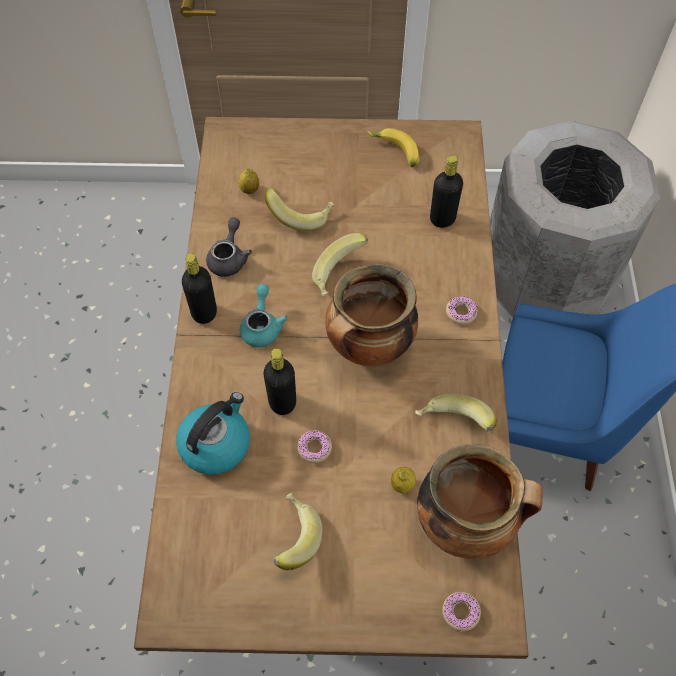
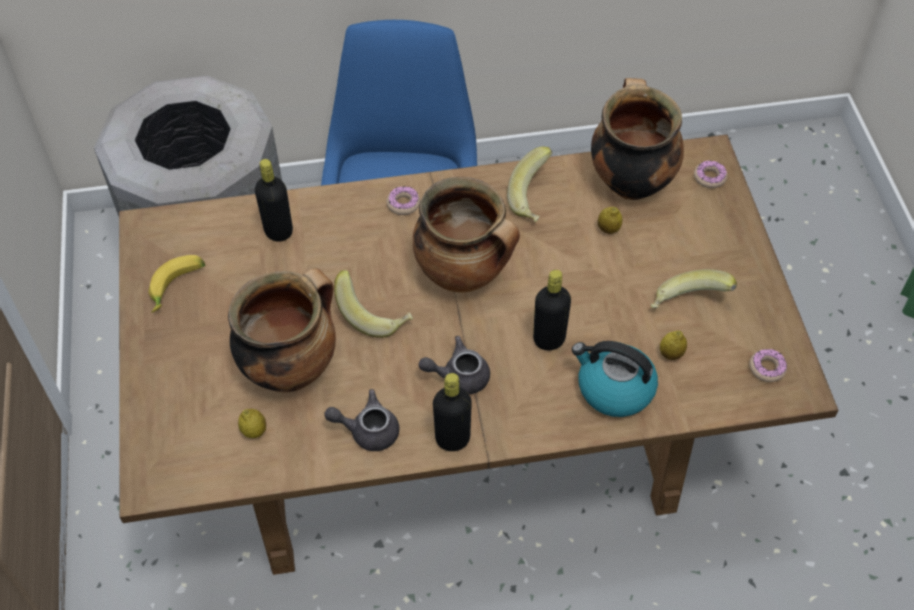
camera: 100 degrees left, 5 degrees down
turquoise teapot [240,284,288,348] -> grey teapot [419,336,490,394]
banana [265,188,335,232] -> cooking pot [228,268,336,392]
donut [297,430,332,463] -> donut moved to [749,349,787,382]
none -> lemon [660,331,687,360]

